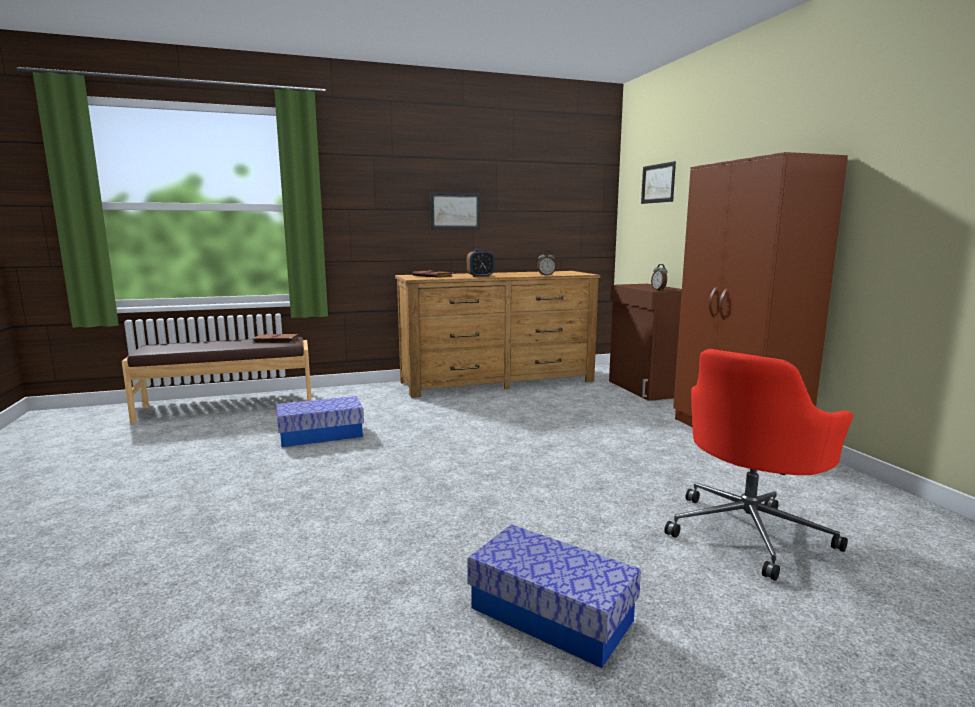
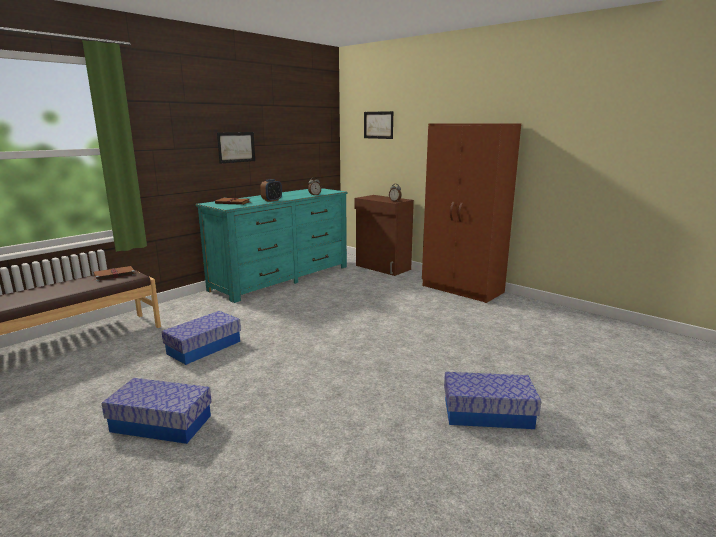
camera: 30 degrees left, 5 degrees up
brown dresser [395,271,601,398] -> turquoise dresser [196,188,348,303]
red office chair [664,349,854,581] -> none
none -> storage box [101,378,212,444]

